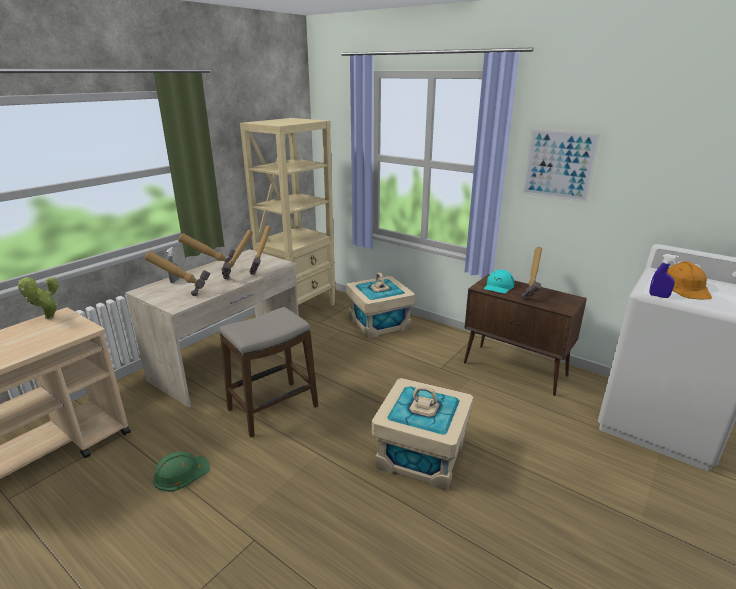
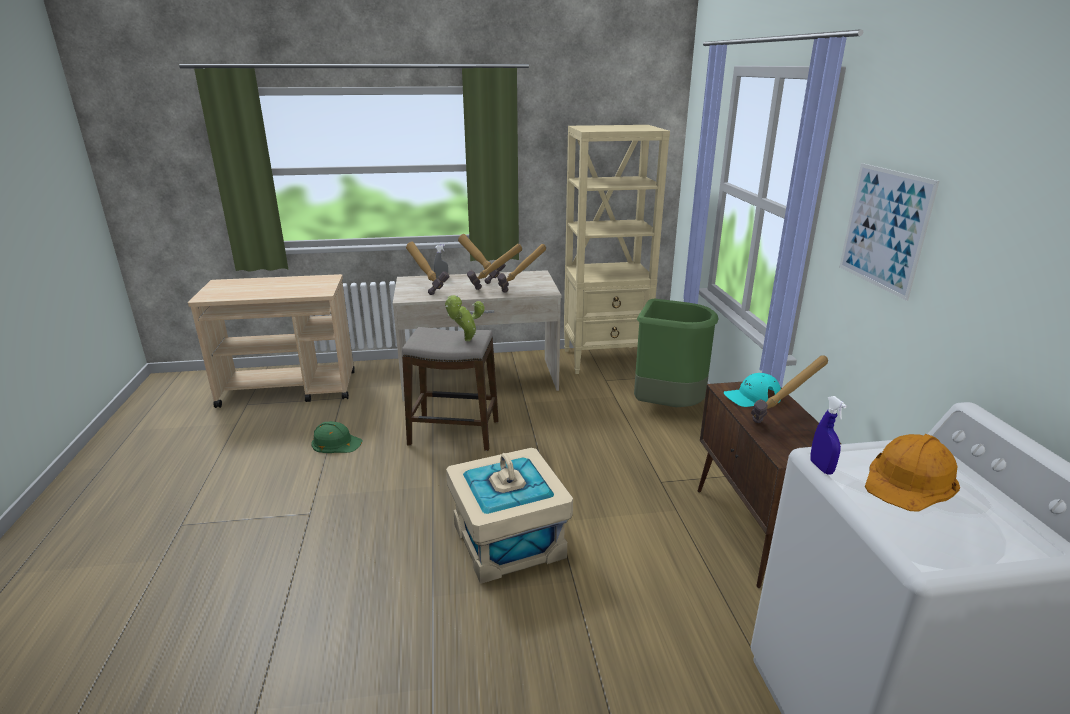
camera: 45 degrees right, 0 degrees up
potted plant [17,276,59,319] -> potted plant moved to [445,295,485,341]
beige storage box [346,272,415,339] -> green trash can [634,299,719,407]

